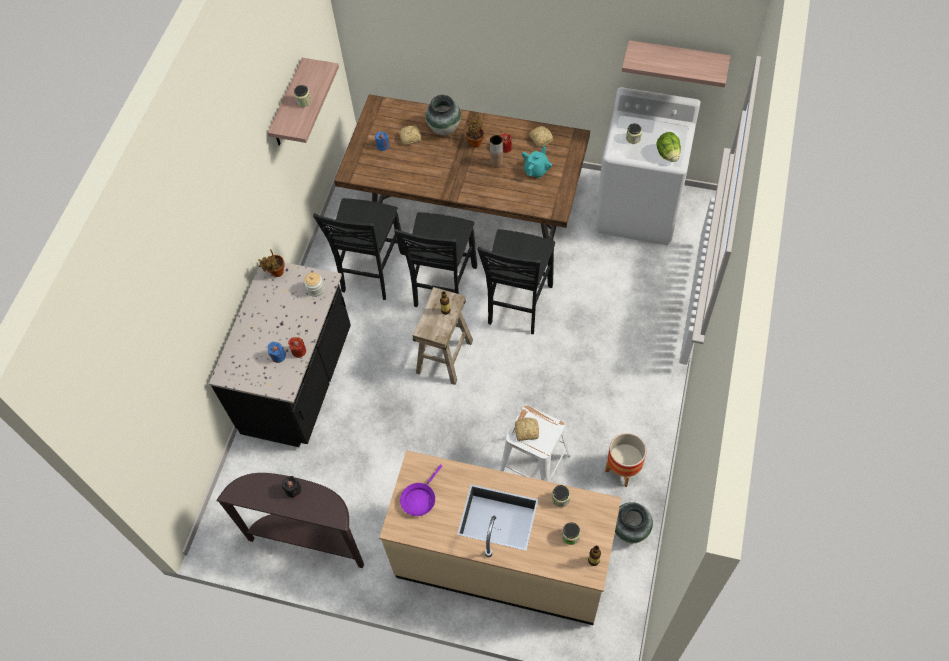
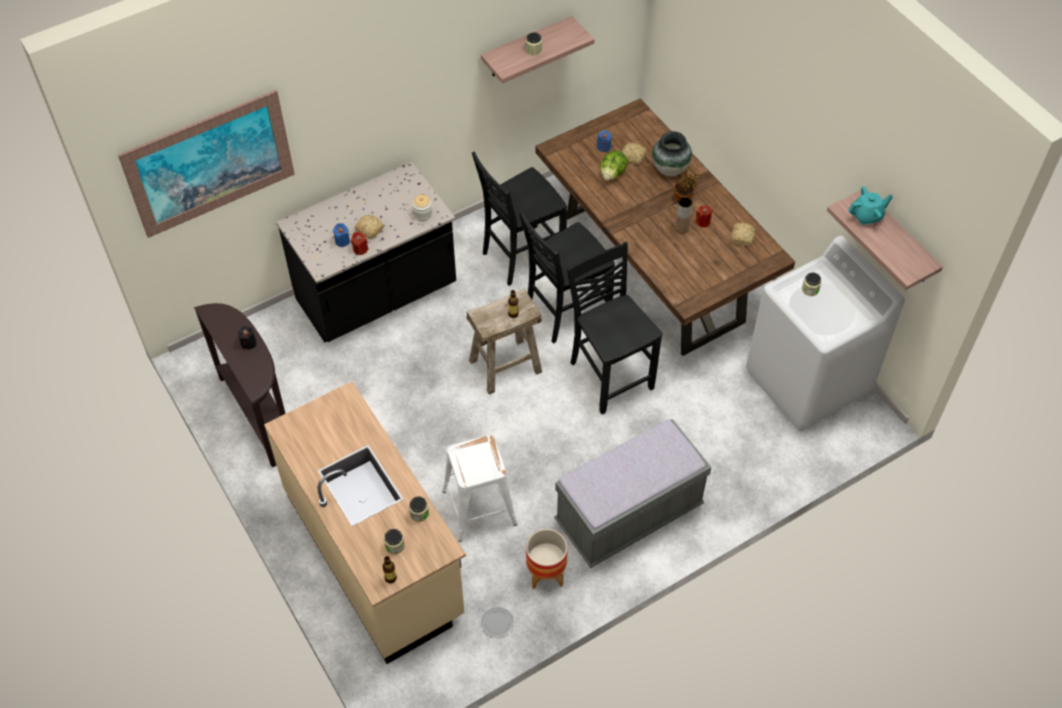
camera: 40 degrees right, 5 degrees down
potted plant [258,249,285,277] -> none
purple frying pan [400,464,442,516] -> none
black chair [477,229,555,334] -> black chair turned 90 degrees clockwise [567,242,663,415]
bread [515,417,539,441] -> bread moved to [355,215,384,239]
turquoise teapot [522,146,552,178] -> turquoise teapot moved to [848,186,893,225]
vase [615,502,653,543] -> plate [481,607,514,638]
lettuce [656,132,681,162] -> lettuce moved to [600,151,628,181]
none -> picture [118,90,295,238]
none -> grey bench [555,419,712,568]

